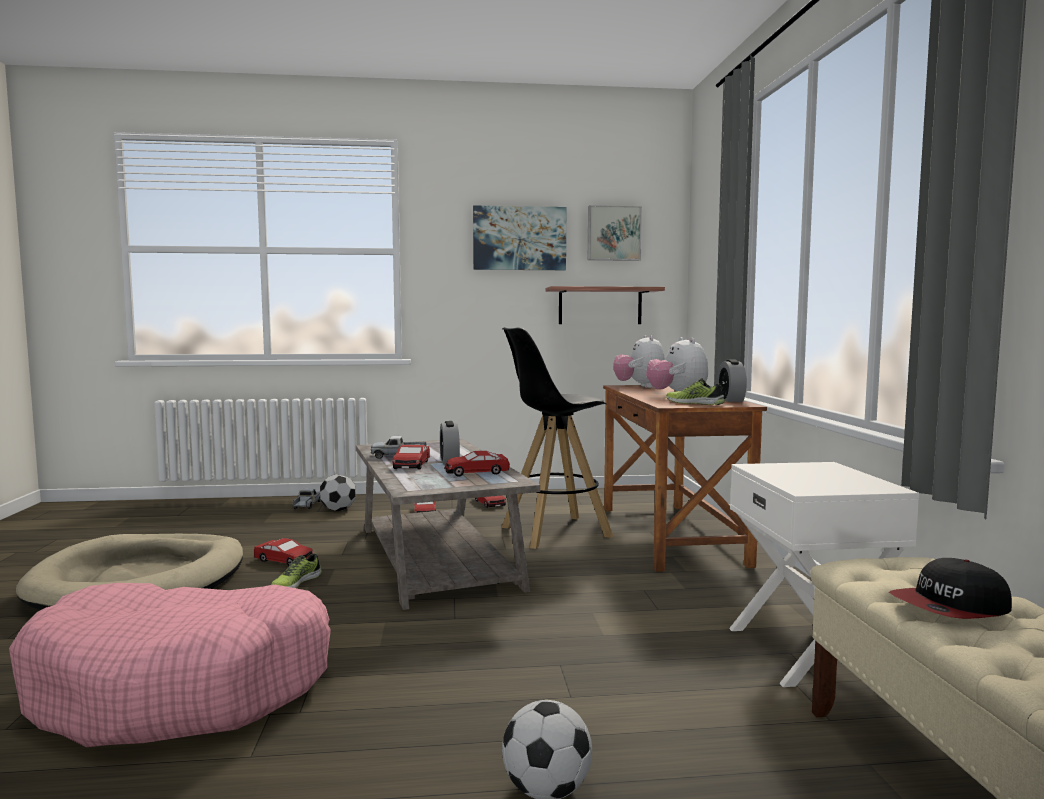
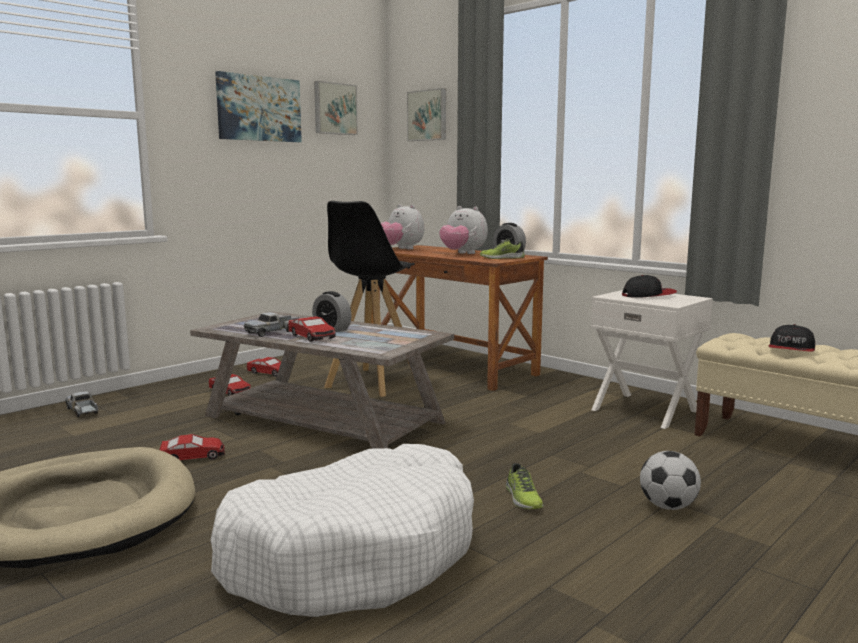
camera: 40 degrees left, 5 degrees up
pink dog bed [9,583,331,747] -> white dog bed [211,444,474,617]
shoe [271,554,322,588] -> shoe moved to [506,463,544,509]
football [320,474,356,511] -> none
toy car [444,451,510,477] -> none
shelf [546,286,665,324] -> none
none -> picture [407,88,446,141]
none -> cap [622,275,677,298]

